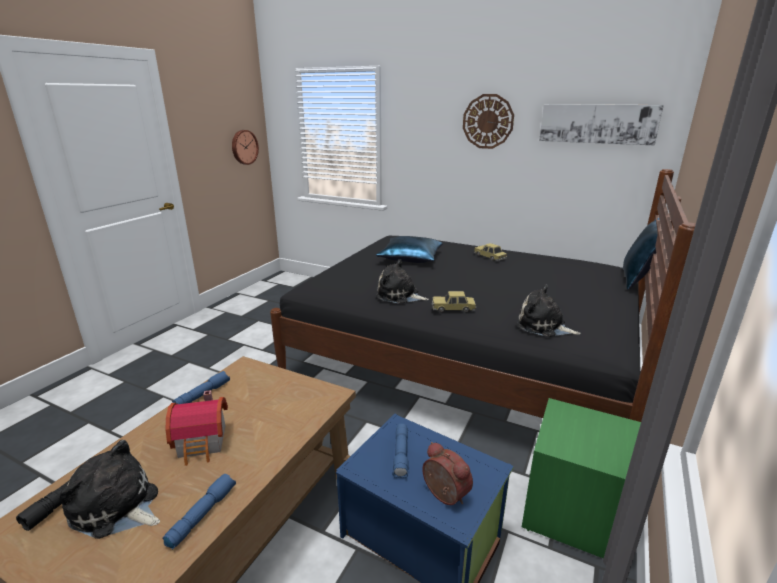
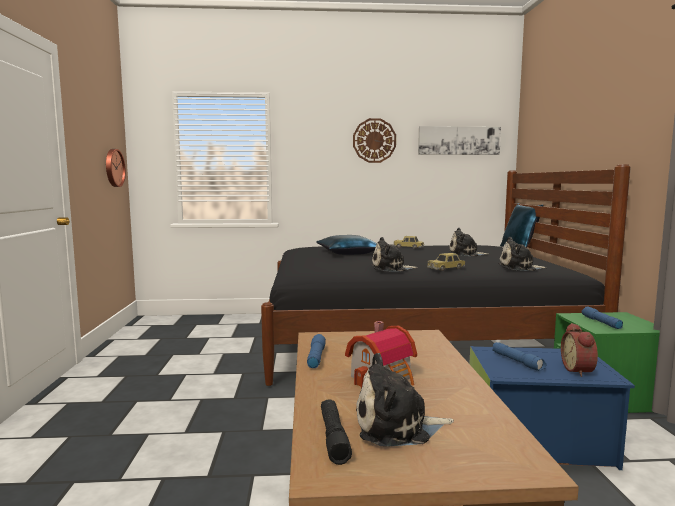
camera: 30 degrees left, 15 degrees down
blue flashlight [163,474,236,549] -> blue flashlight moved to [582,306,623,329]
alarm clock [422,442,473,505] -> alarm clock turned 105 degrees counterclockwise [561,323,598,377]
none -> plush toy [449,228,489,256]

